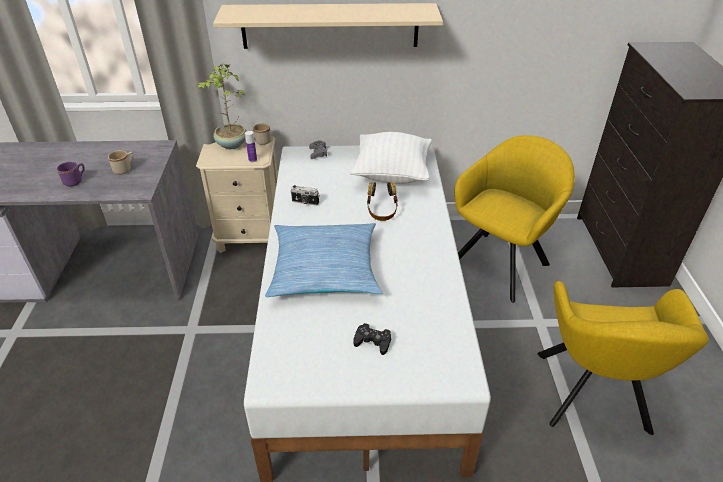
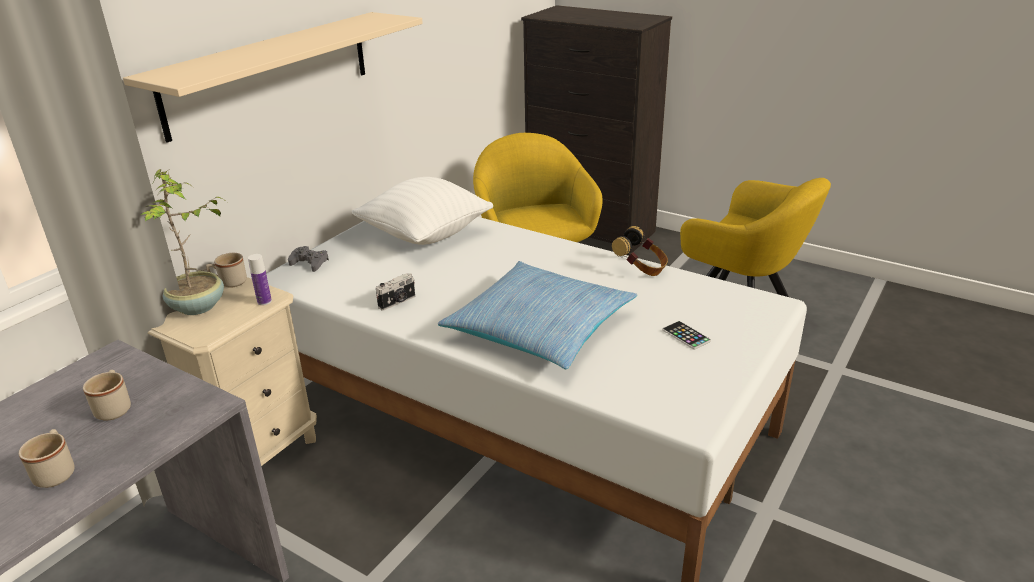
camera: 55 degrees left, 10 degrees down
purple mug [57,162,85,187] -> beige mug [19,429,75,488]
black game controller [353,323,391,355] -> phone [662,321,711,350]
headphones [367,182,398,221] -> headphones moved to [612,226,668,276]

